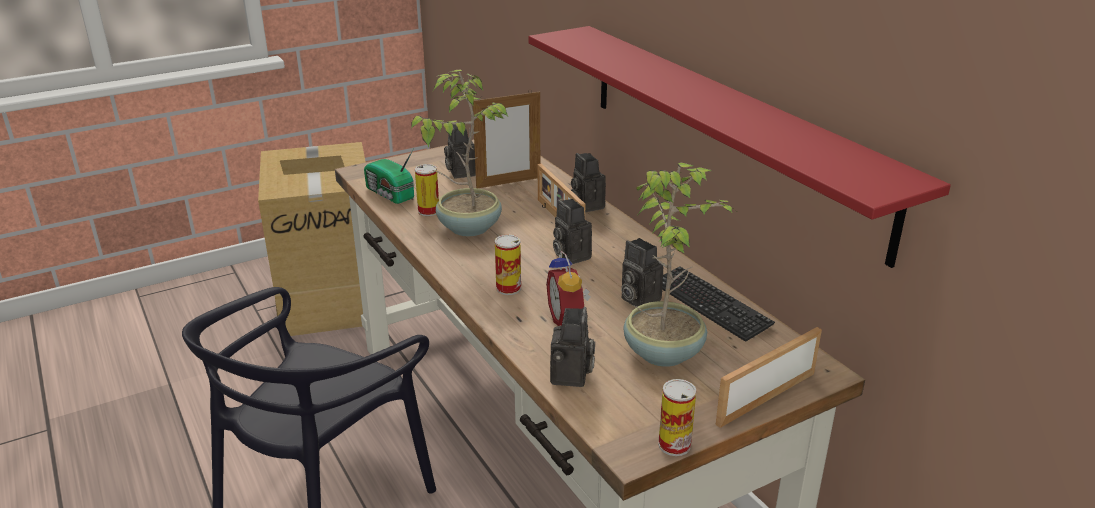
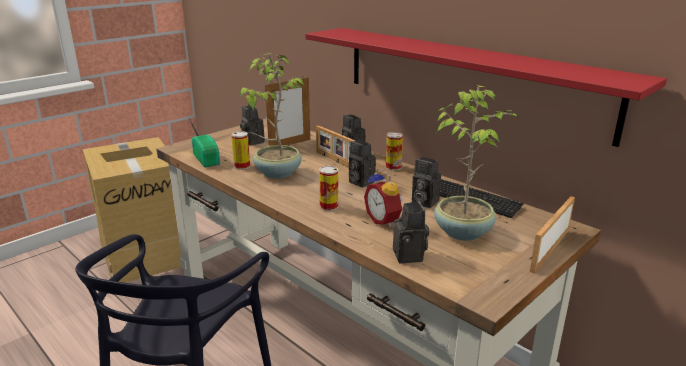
camera: 15 degrees left, 5 degrees down
radio [364,148,414,204] -> radio turned 150 degrees counterclockwise [187,115,220,167]
can [658,379,697,456] -> can moved to [386,132,403,171]

